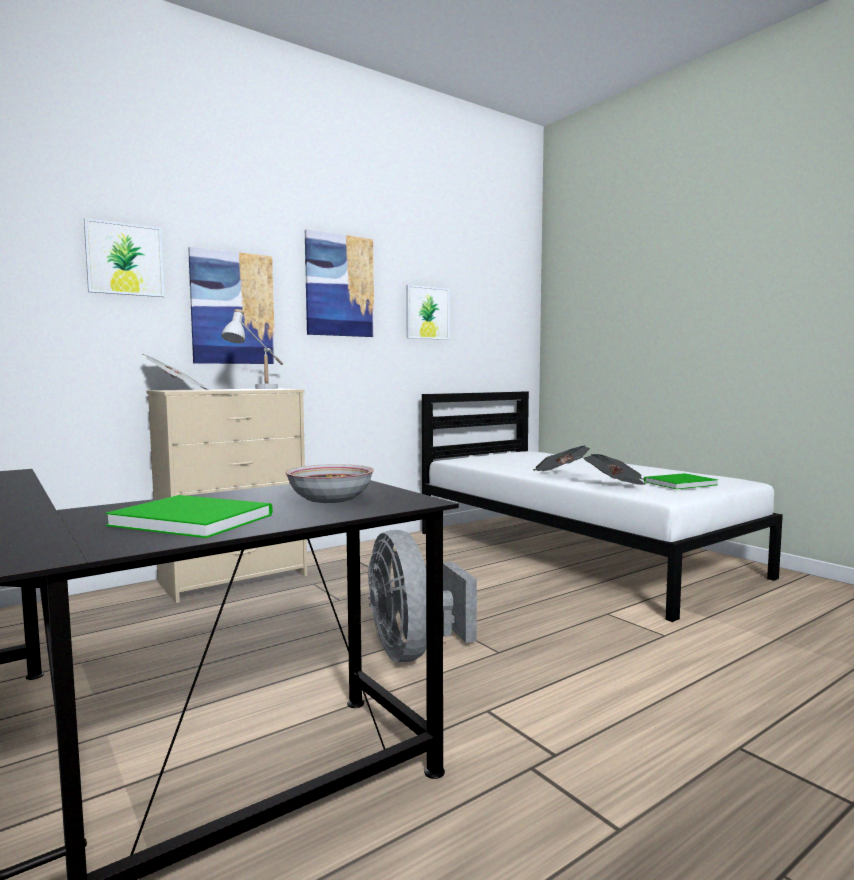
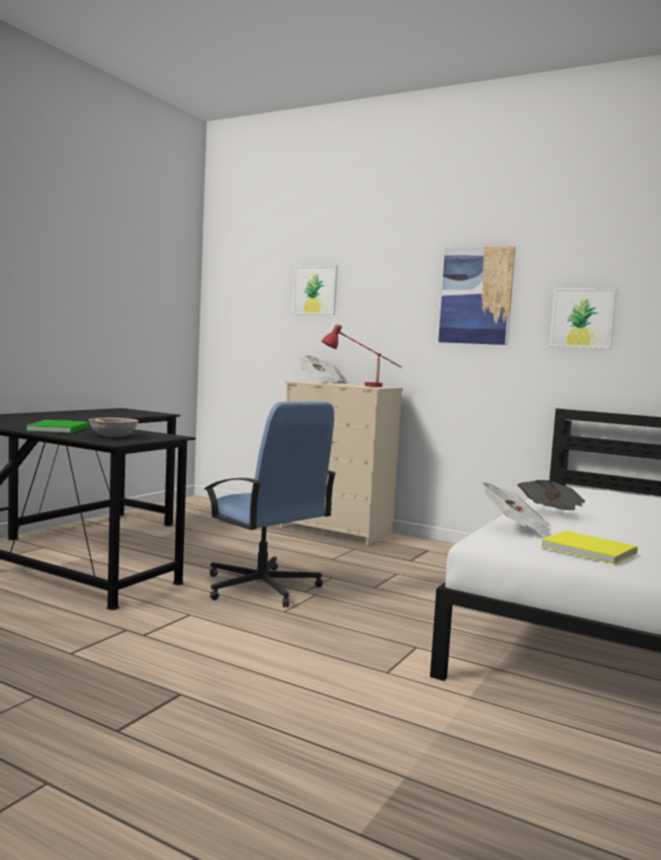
camera: 65 degrees right, 0 degrees up
picture [188,247,275,364] -> none
white table lamp [221,309,283,389] -> red table lamp [321,323,402,387]
grey fan [368,530,477,662] -> blue office chair [204,401,336,607]
green book [644,473,718,489] -> yellow book [541,531,638,564]

